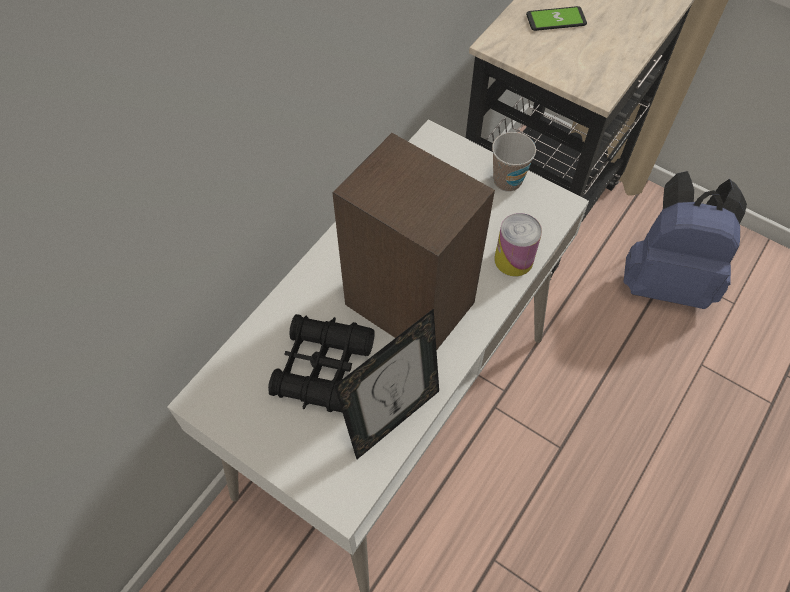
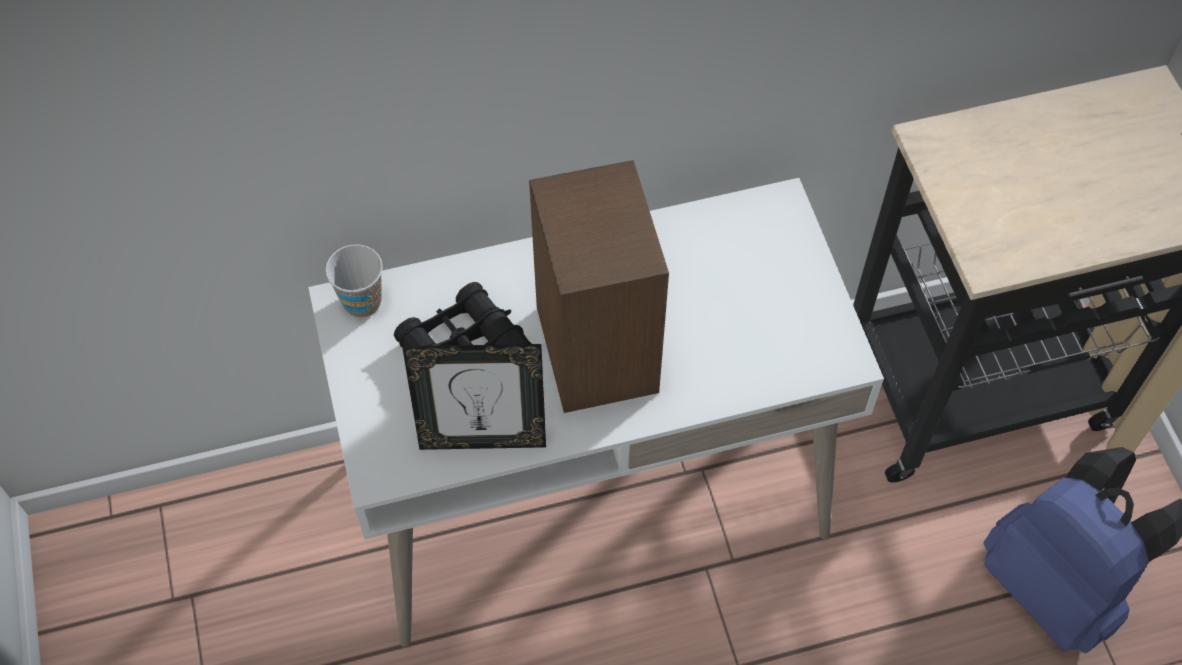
camera: 40 degrees right, 0 degrees up
cup [492,132,536,192] -> cup moved to [325,244,383,318]
can [494,213,542,276] -> none
phone [526,6,587,31] -> none

